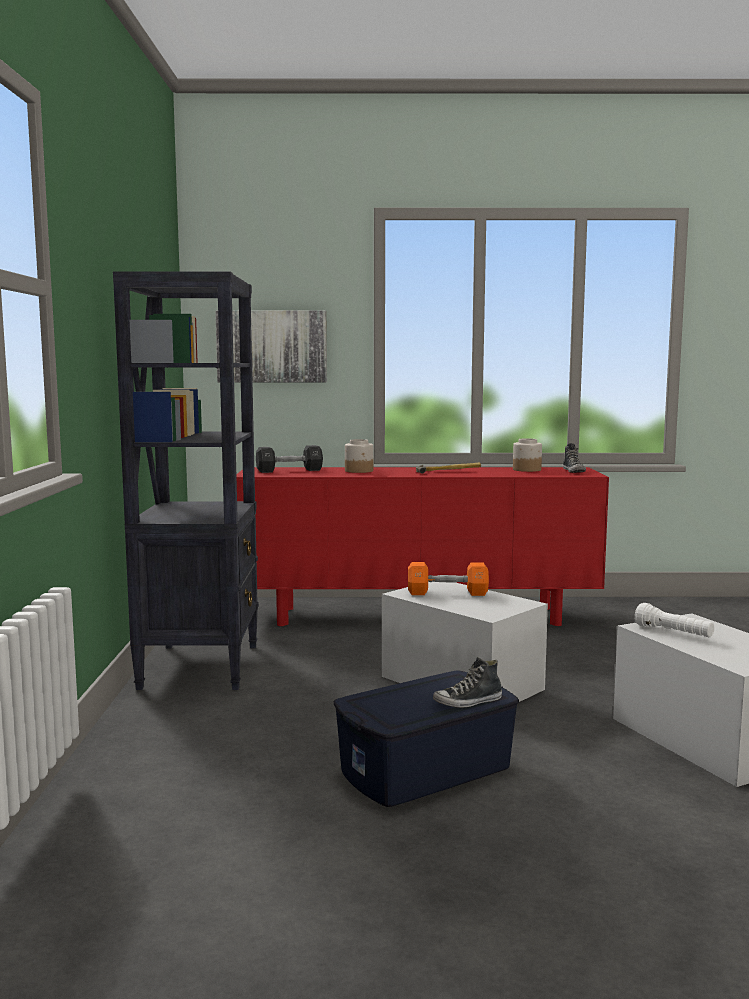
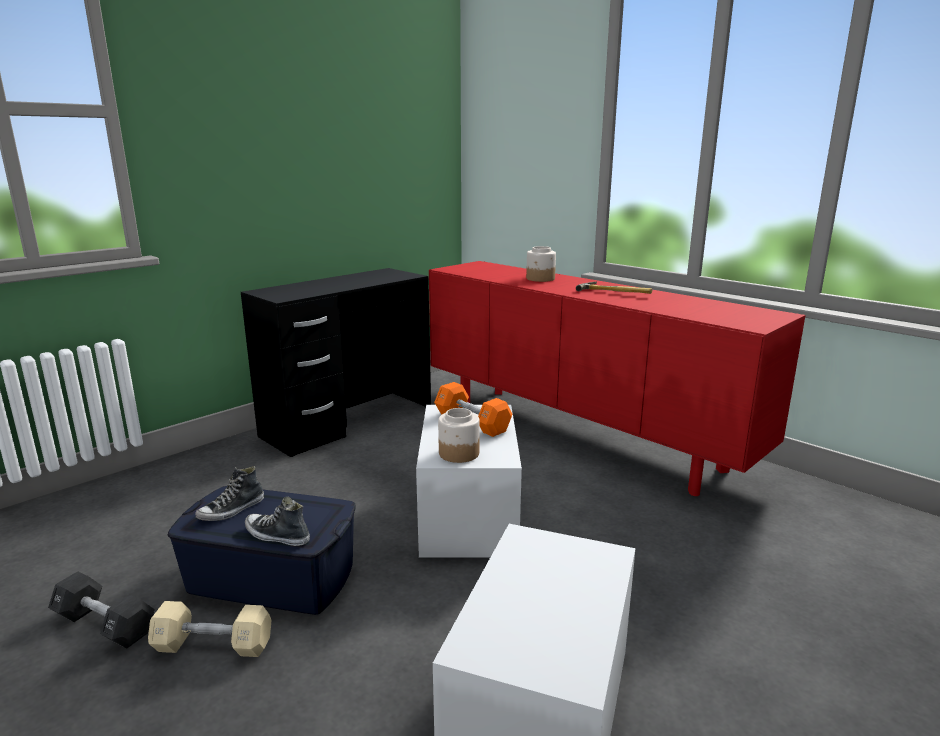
camera: 45 degrees right, 10 degrees up
black bookcase [113,272,259,690] -> black desk [241,268,431,457]
picture [215,311,327,382] -> none
black dumbbell [256,445,323,473] -> black dumbbell moved to [48,572,155,649]
jar [513,438,542,472] -> jar moved to [438,408,480,463]
shoe [563,443,586,473] -> shoe moved to [195,466,264,521]
white flashlight [635,603,714,637] -> none
none -> beige dumbbell [148,601,272,657]

